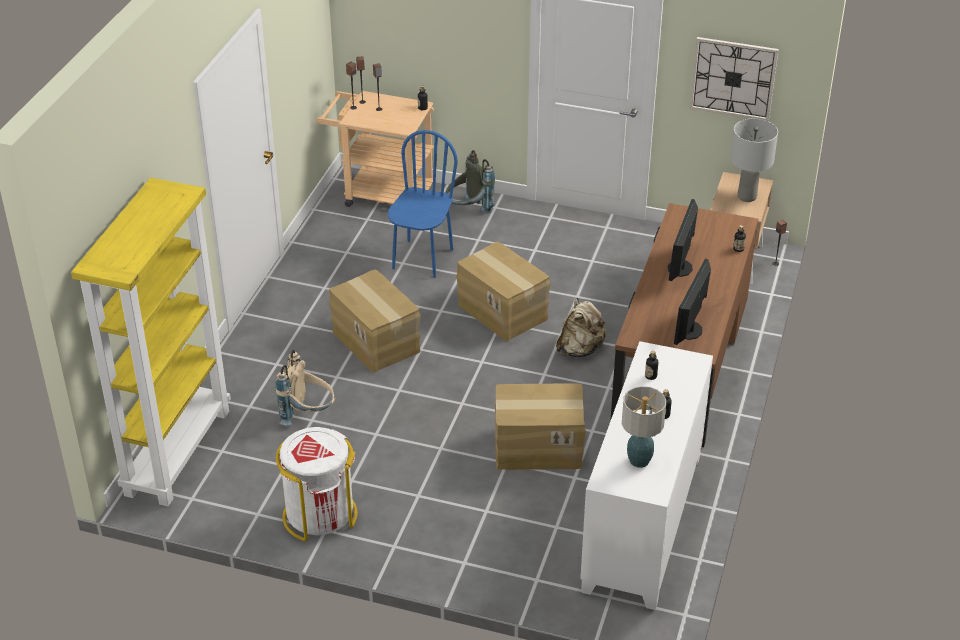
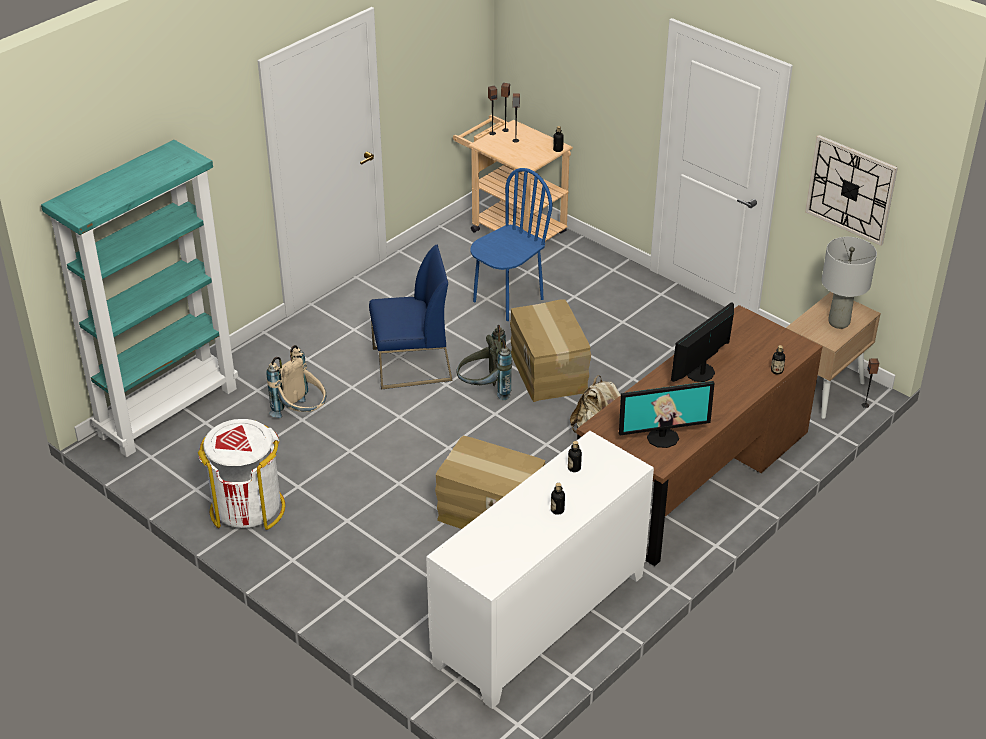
camera: 25 degrees right, 0 degrees up
yellow bookcase [71,178,231,507] -> turquoise bookcase [41,140,238,457]
cardboard box [329,269,421,373] -> blue chair [369,244,453,389]
grey backpack [446,150,495,214] -> grey backpack moved to [456,325,512,400]
table lamp [622,386,666,468] -> none
monitor [674,259,711,345] -> monitor turned 150 degrees counterclockwise [619,381,715,448]

